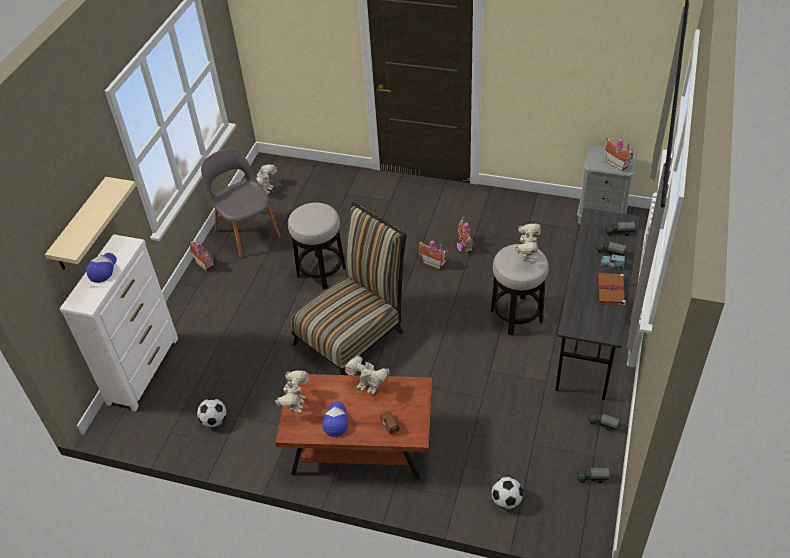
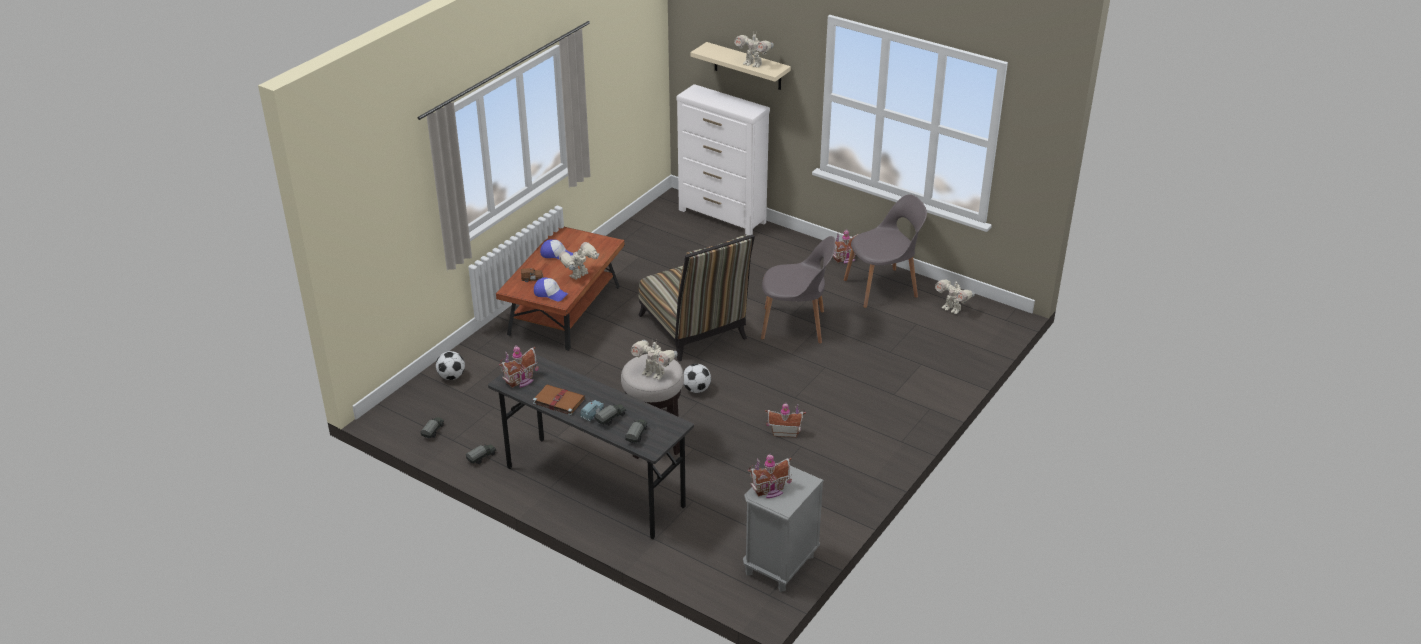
camera: 105 degrees right, 10 degrees down
cap [86,253,117,283] -> cap moved to [534,278,568,301]
football [197,398,226,427] -> football moved to [683,364,711,393]
toy robot [275,370,309,413] -> toy robot moved to [734,34,774,67]
stool [288,203,346,290] -> grey chair [761,236,835,344]
toy house [418,239,448,269] -> toy house moved to [499,345,539,388]

